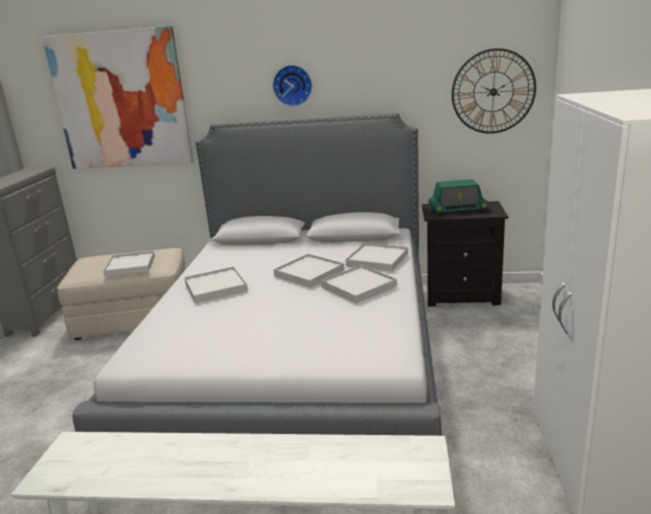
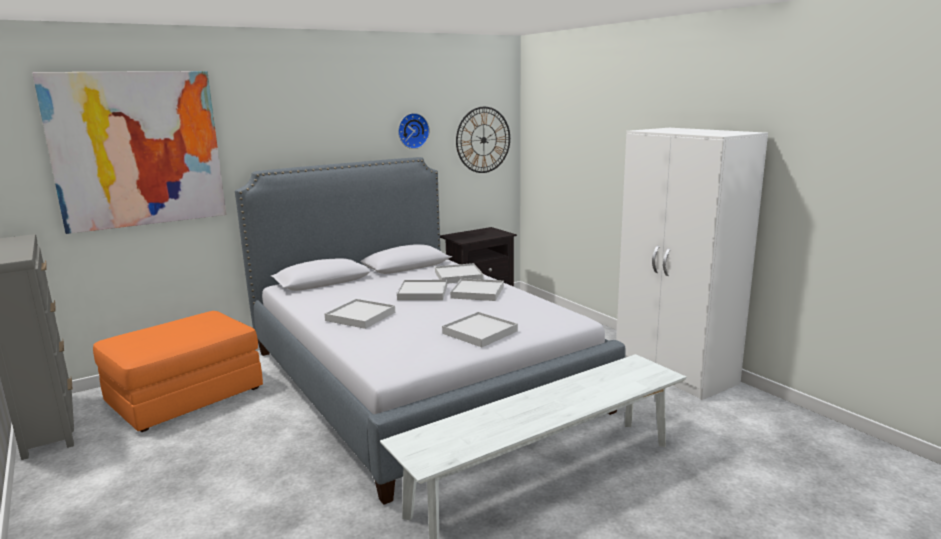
camera: 40 degrees left, 5 degrees down
beige ottoman [57,248,185,340] -> orange ottoman [93,311,263,432]
white tray [103,251,155,277] -> white tray moved to [442,312,518,347]
wall clock [273,65,312,107] -> wall clock moved to [398,113,430,149]
radio [429,179,488,214] -> none

